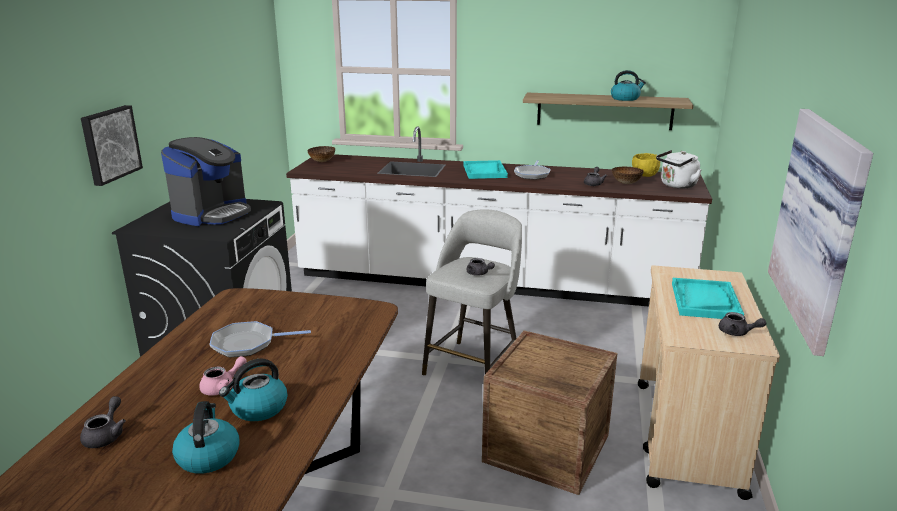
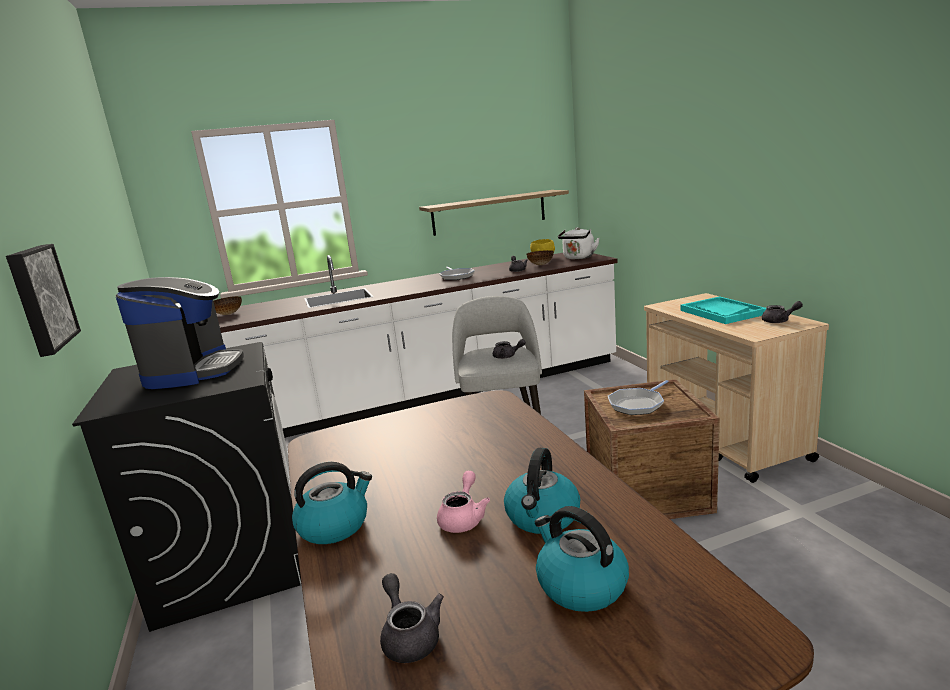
camera: 30 degrees left, 5 degrees down
frying pan [209,321,311,357] -> frying pan moved to [608,380,669,415]
turquoise tray [464,160,508,179] -> none
kettle [611,70,646,101] -> kettle moved to [292,462,372,544]
picture [768,109,873,356] -> none

